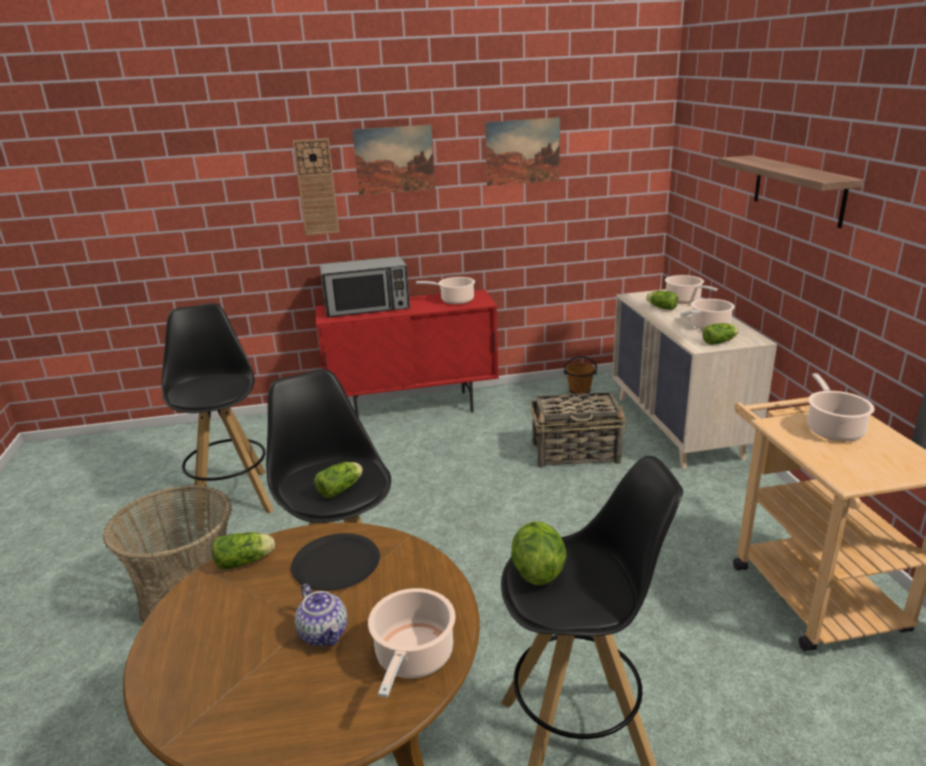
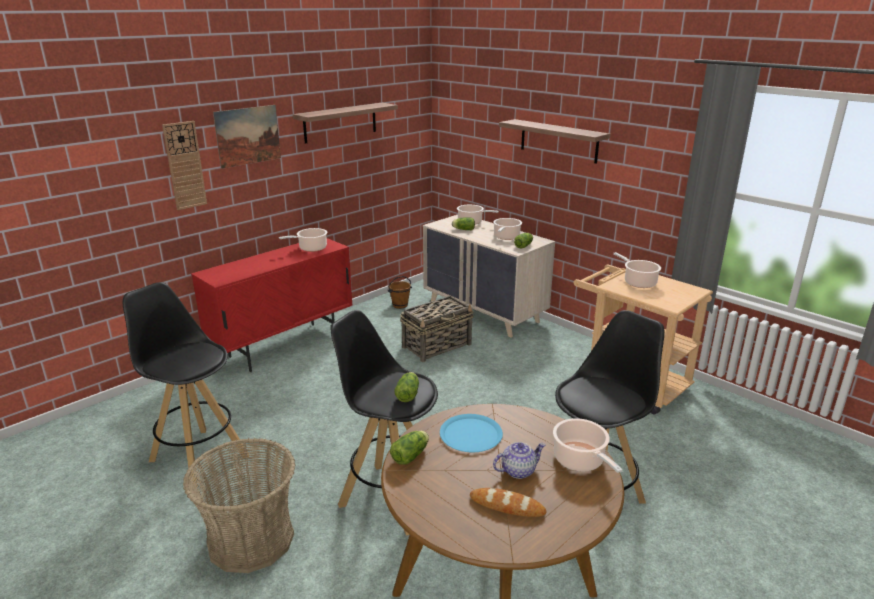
camera: 35 degrees left, 0 degrees up
black plate [291,533,380,591] -> blue plate [440,414,503,452]
teapot [295,584,347,646] -> teapot turned 45 degrees counterclockwise [493,442,546,479]
microwave [320,256,410,317] -> none
picture [485,117,560,186] -> shelf [293,103,398,144]
lettuce [511,521,567,585] -> none
none -> bread [470,488,547,517]

